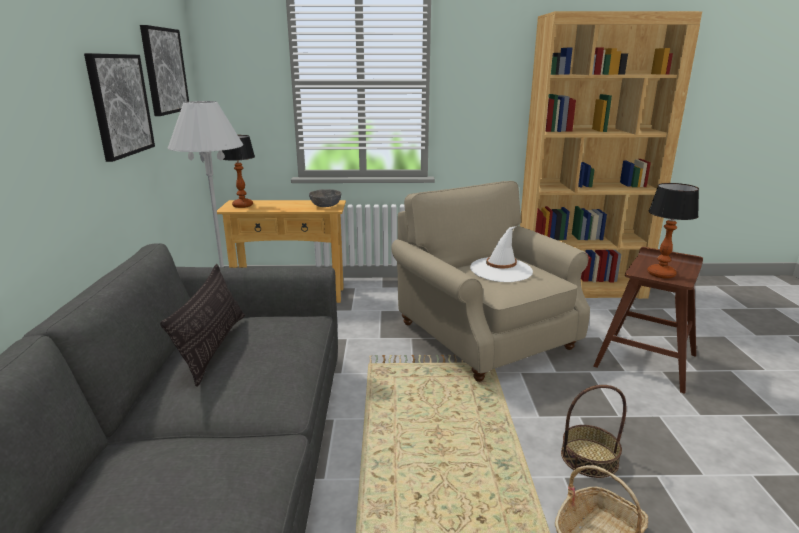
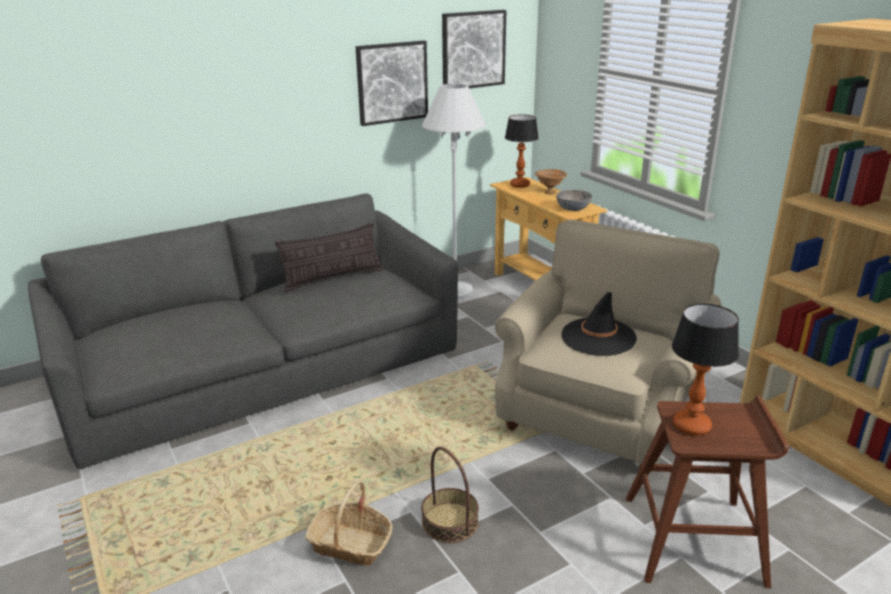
camera: 60 degrees right, 5 degrees up
white hat [470,226,533,282] -> black hat [561,292,637,356]
none -> brown bowl [535,169,567,194]

